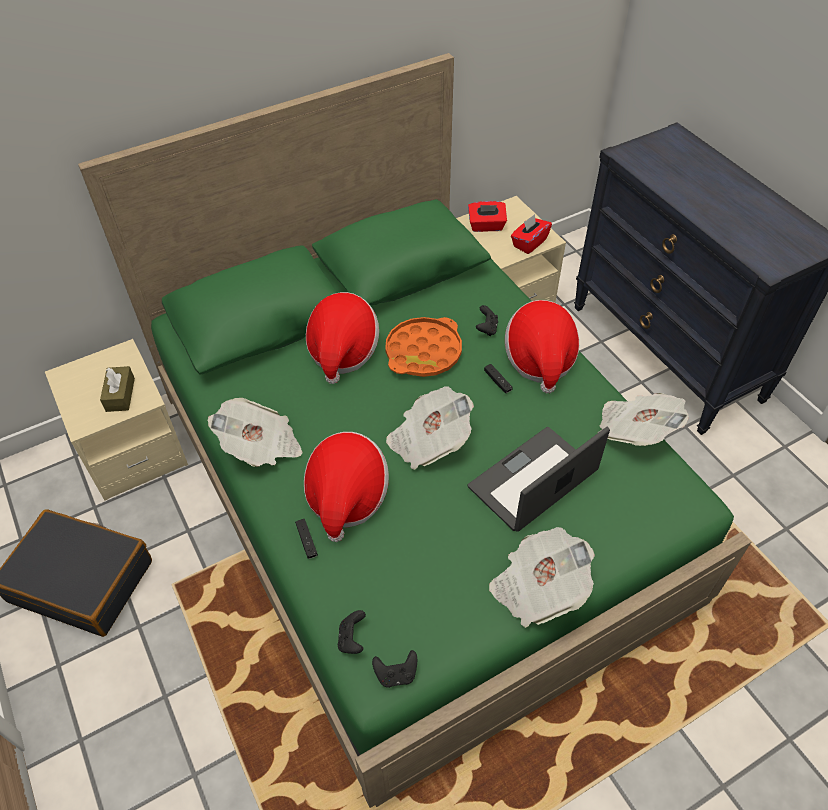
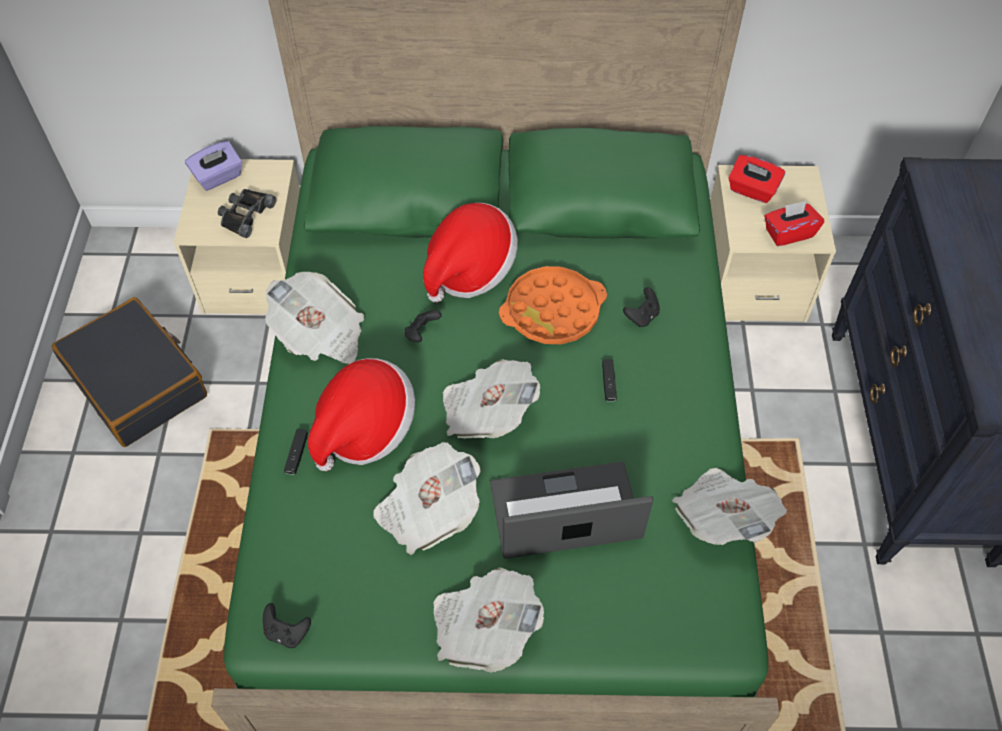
camera: 30 degrees right, 5 degrees up
brown tissue box [100,366,135,412] -> black binoculars [218,189,276,238]
black game controller [338,610,366,654] -> black game controller moved to [405,310,441,342]
hat [505,300,579,393] -> none
none -> purple tissue box [185,141,242,191]
none -> newspaper [374,442,481,555]

